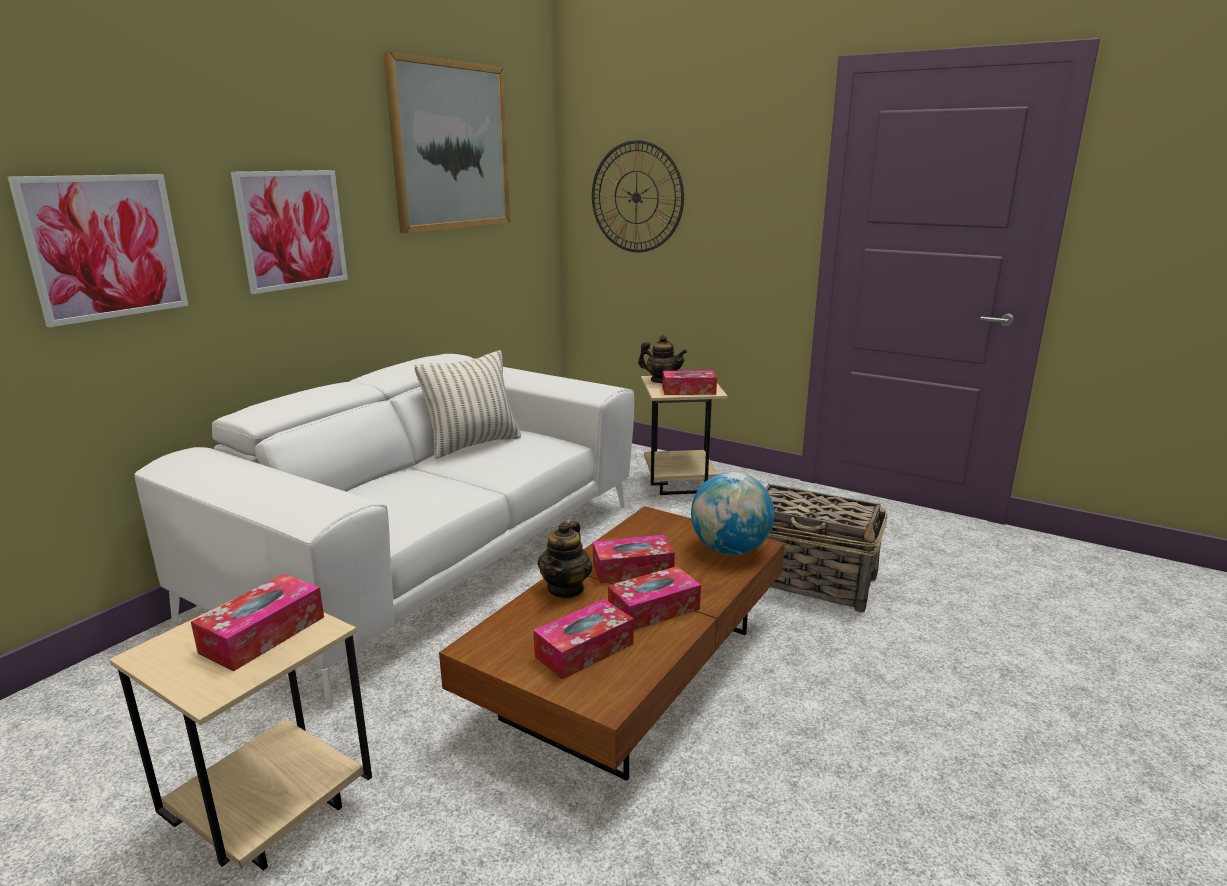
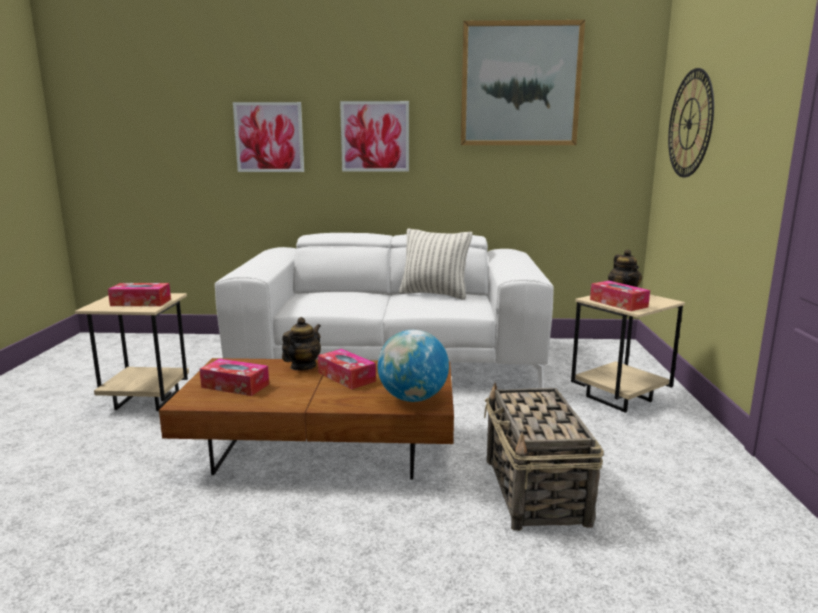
camera: 60 degrees right, 5 degrees down
teapot [538,521,592,599] -> teapot turned 135 degrees clockwise [282,317,321,370]
tissue box [608,566,701,630] -> none

